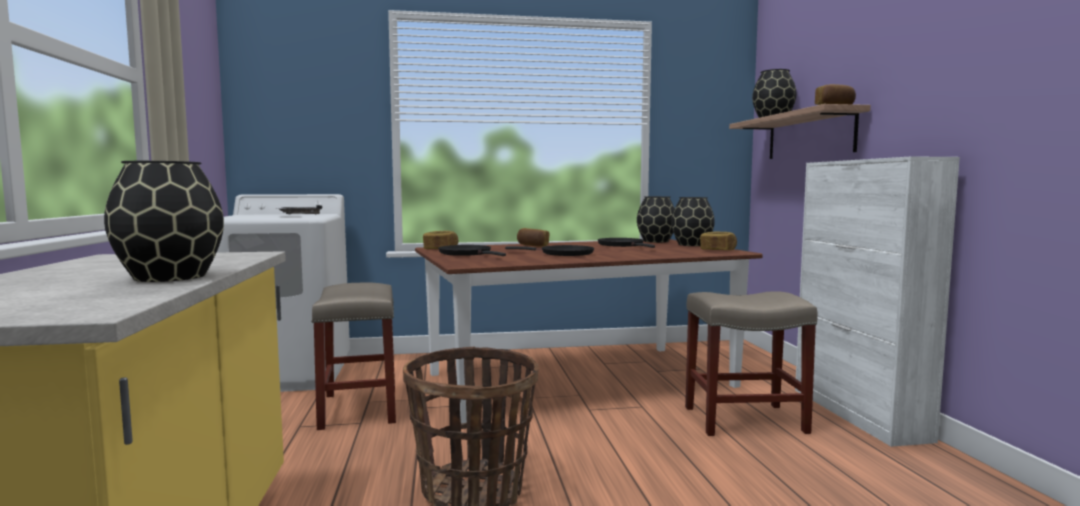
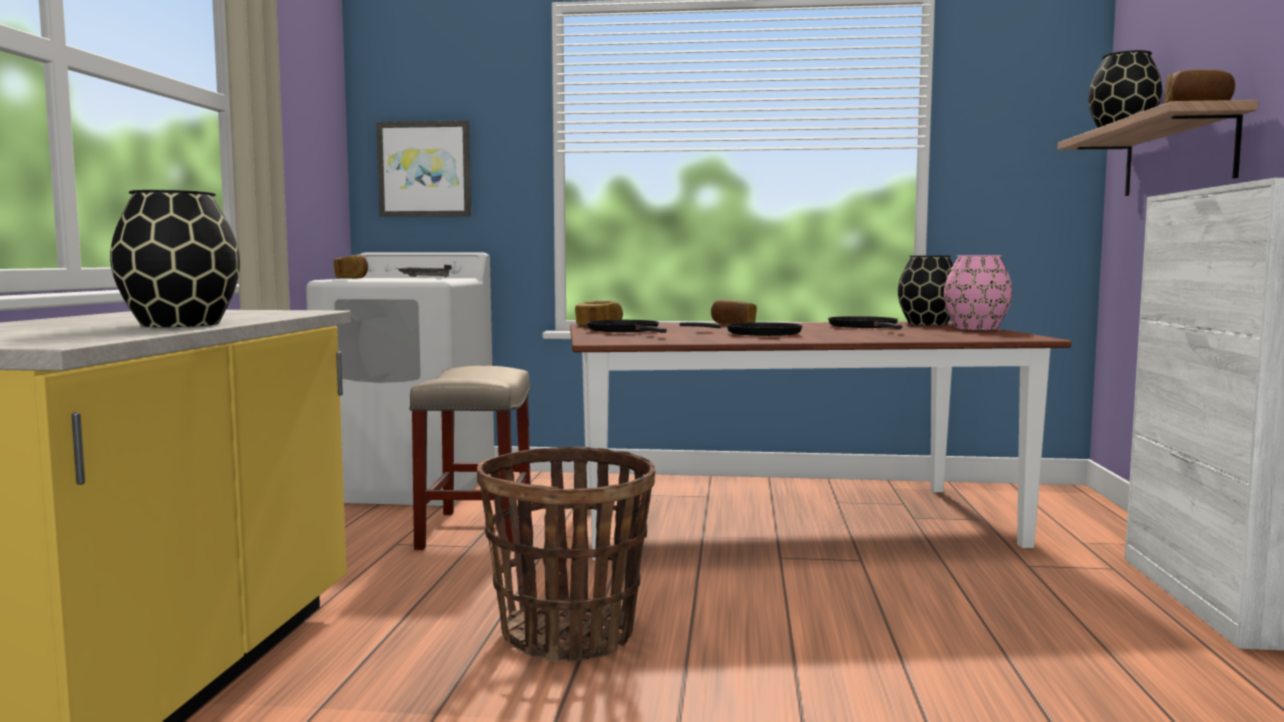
camera: 15 degrees right, 0 degrees up
black vase [671,197,715,246] -> pink vase [944,255,1012,330]
beige stool [685,291,818,436] -> none
bread [700,232,737,250] -> bread moved to [334,254,368,279]
none -> picture [376,120,471,217]

